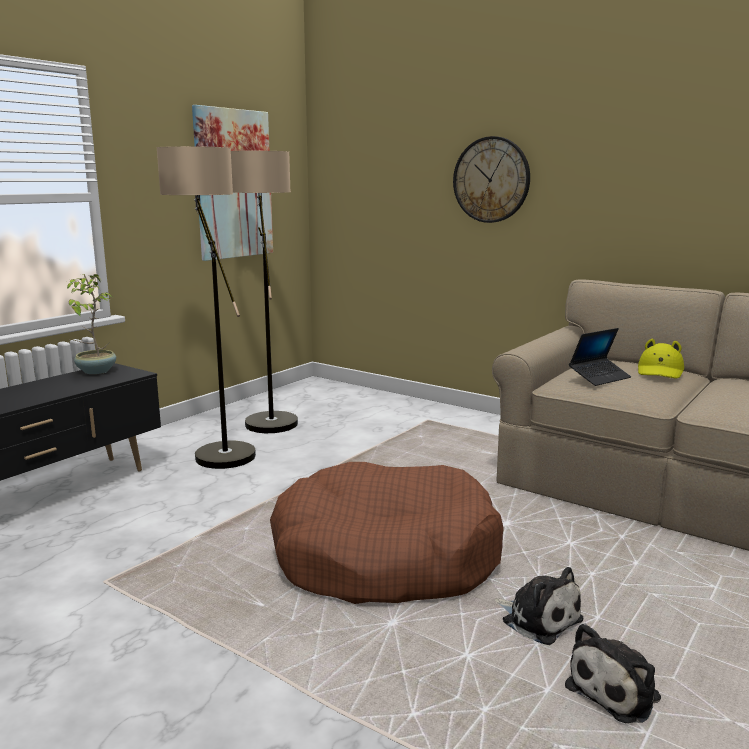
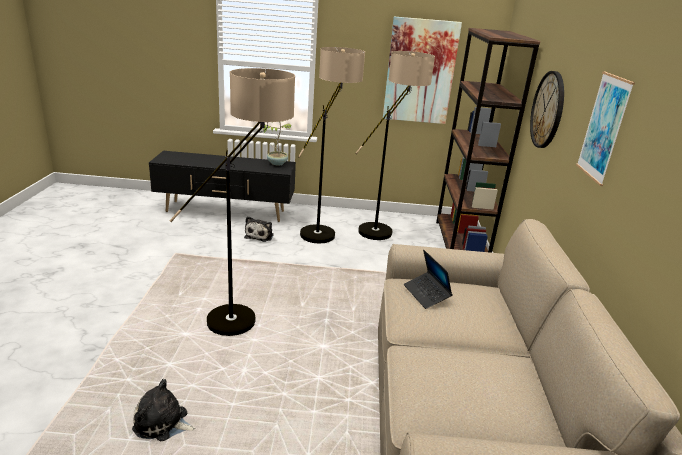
camera: 55 degrees right, 10 degrees up
brown dog bed [270,462,504,604] -> floor lamp [170,68,295,336]
plush toy [495,567,583,645] -> plush toy moved to [244,216,274,242]
laptop [569,328,631,386] -> laptop turned 45 degrees clockwise [404,250,453,309]
yellow hat [638,339,684,379] -> none
none -> brown bookcase [436,28,540,253]
none -> picture [576,71,635,186]

